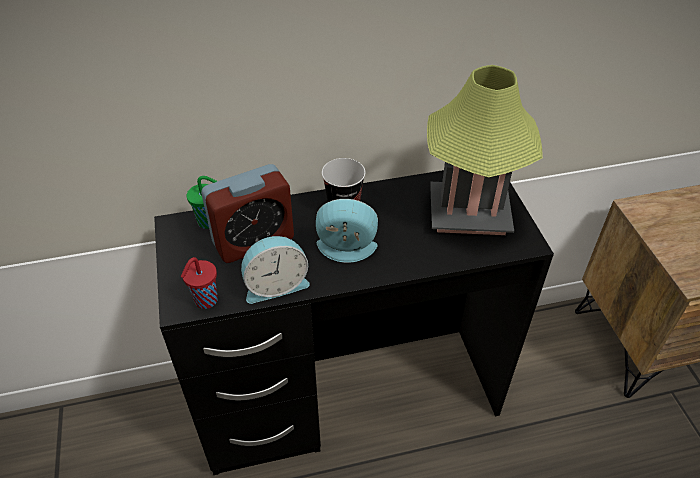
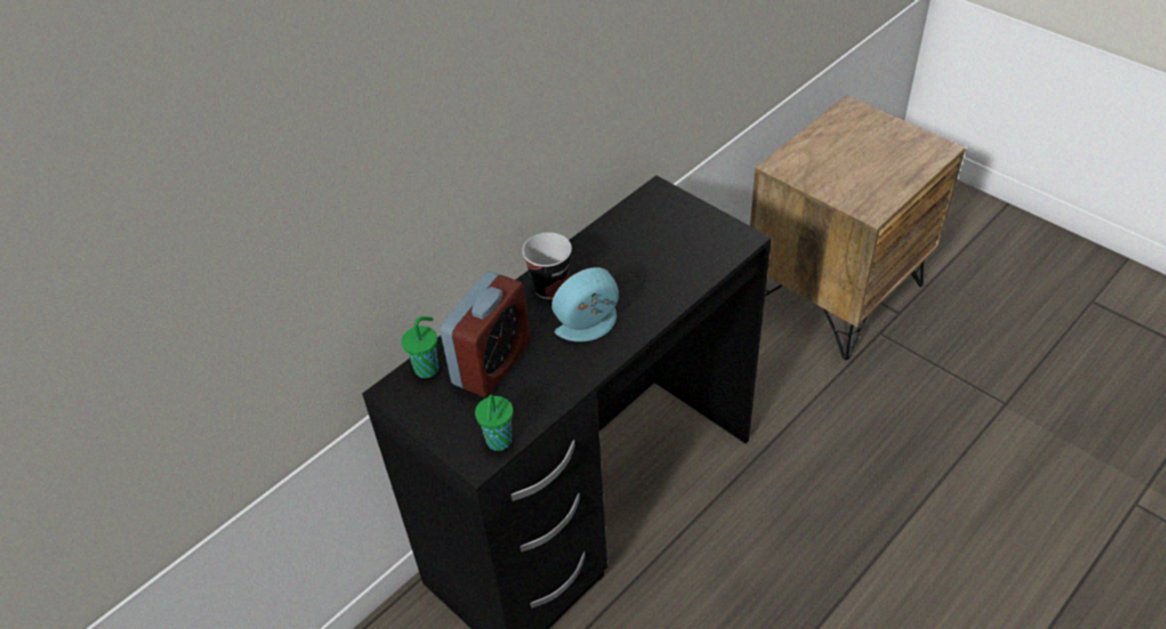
camera: 30 degrees left, 0 degrees up
red cup [181,257,218,309] -> green cup [475,395,513,451]
alarm clock [241,236,310,304] -> none
table lamp [427,65,543,235] -> none

